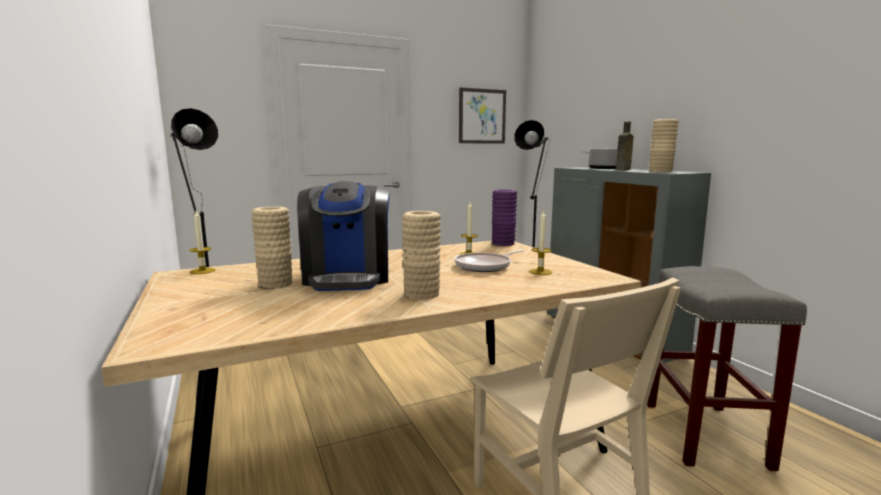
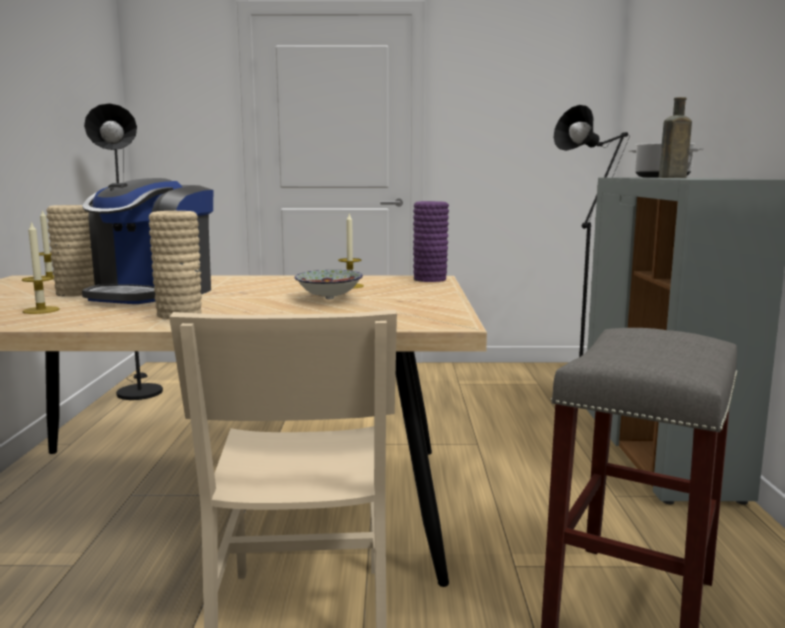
camera: 25 degrees right, 0 degrees up
frying pan [455,250,524,272] -> bowl [295,270,363,299]
picture [459,87,506,144] -> none
candle [529,210,553,275] -> candle moved to [22,221,60,314]
beige vase [649,119,679,172] -> none

